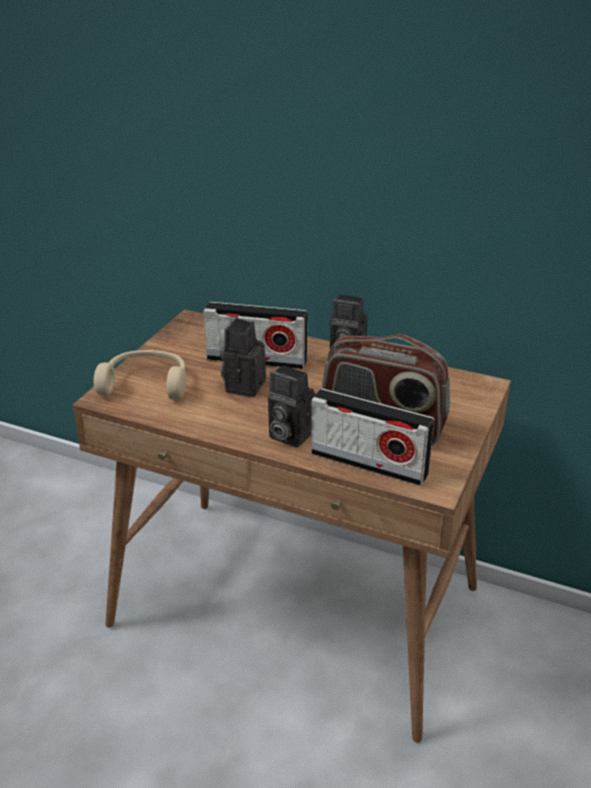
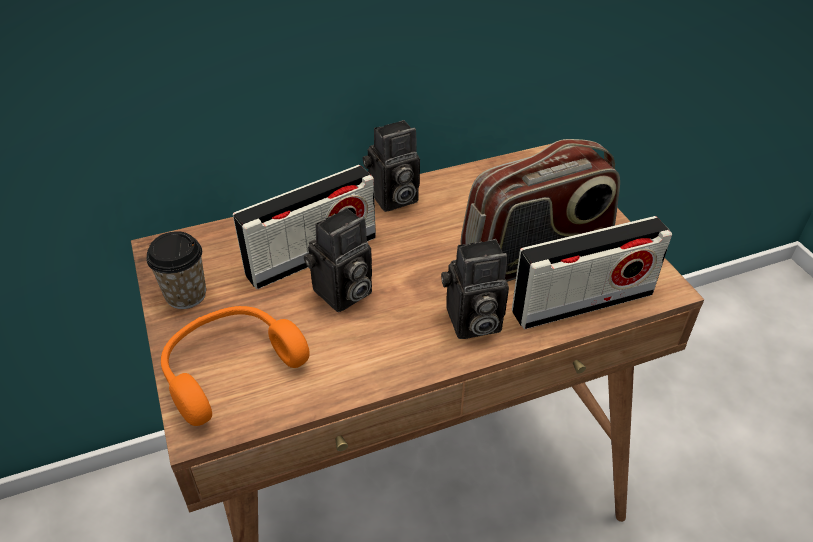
camera: 45 degrees left, 10 degrees up
beige headphones [94,350,186,400] -> orange headphones [161,306,310,426]
camera [220,316,266,397] -> camera turned 105 degrees counterclockwise [304,208,372,312]
none -> cup [146,231,206,309]

